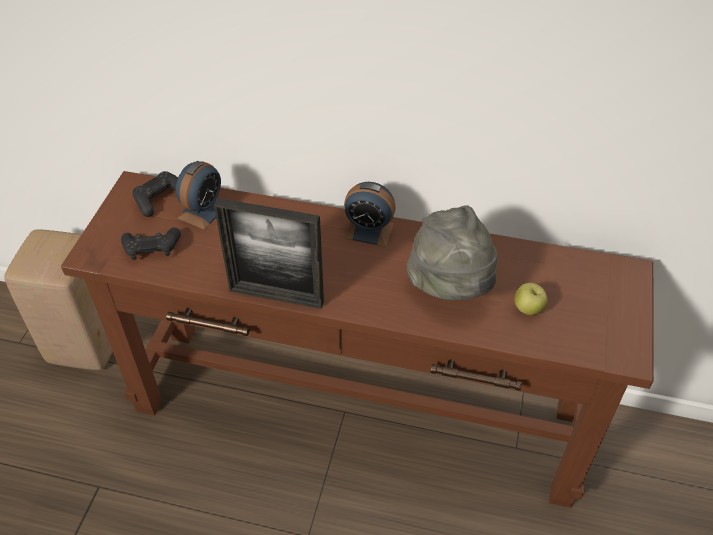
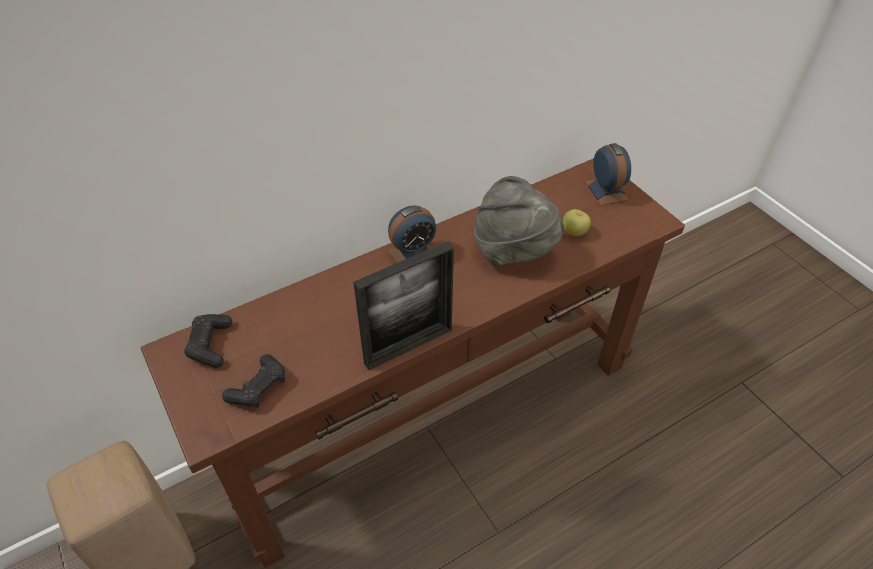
camera: 45 degrees left, 0 degrees up
alarm clock [175,161,221,230] -> alarm clock moved to [585,143,631,205]

